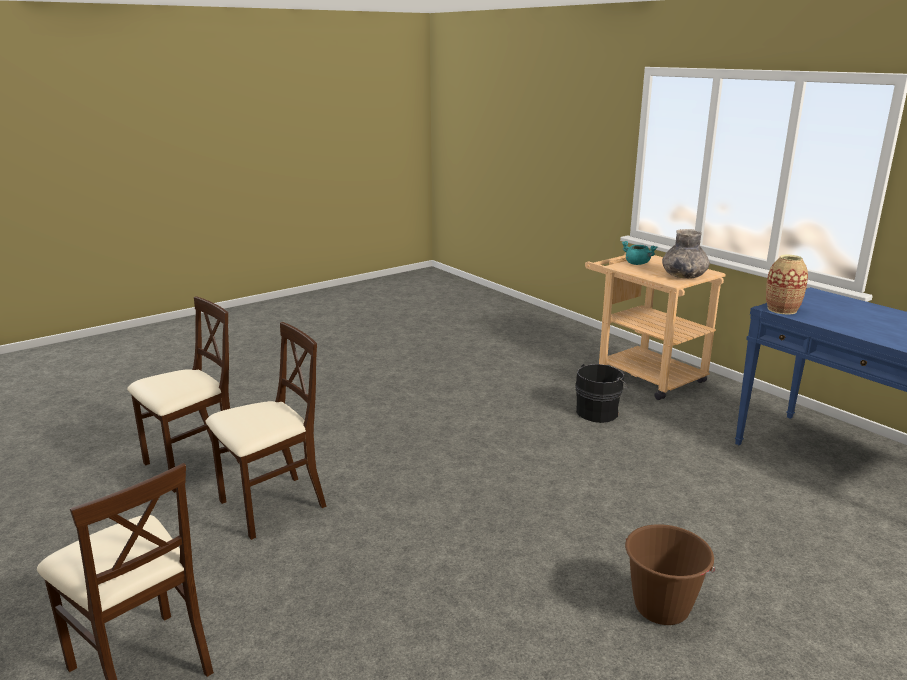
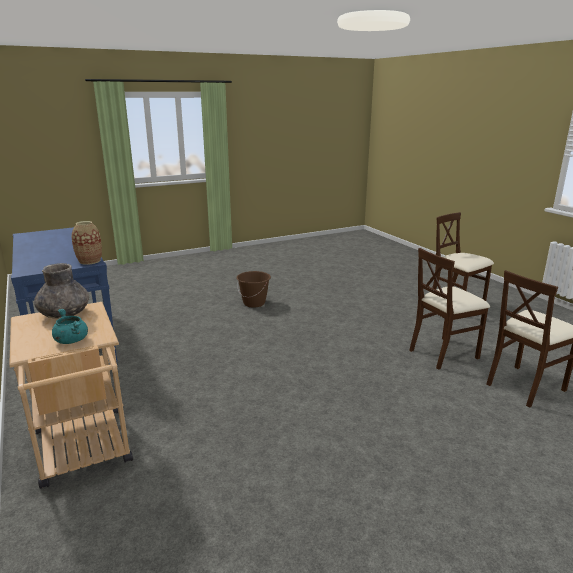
camera: 170 degrees left, 0 degrees up
black bucket [575,364,628,423] -> none

